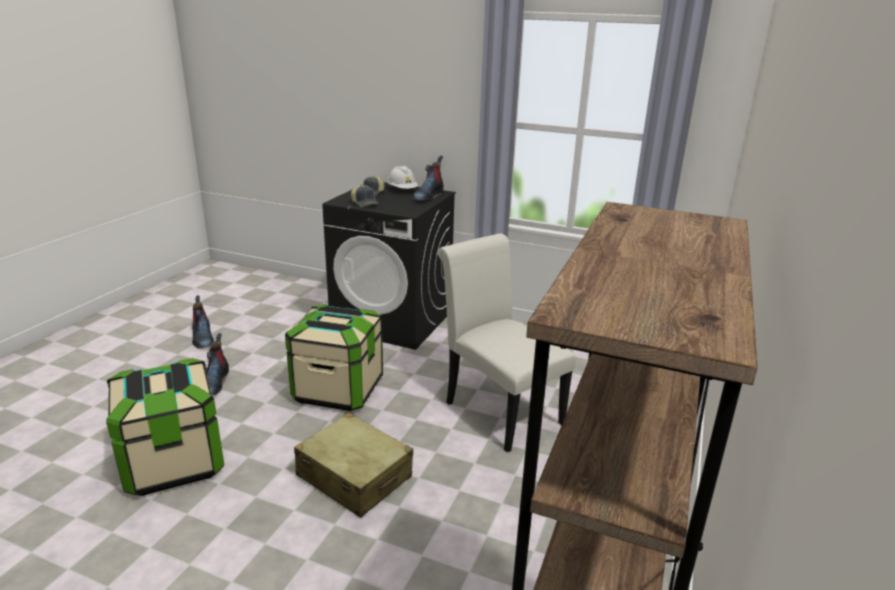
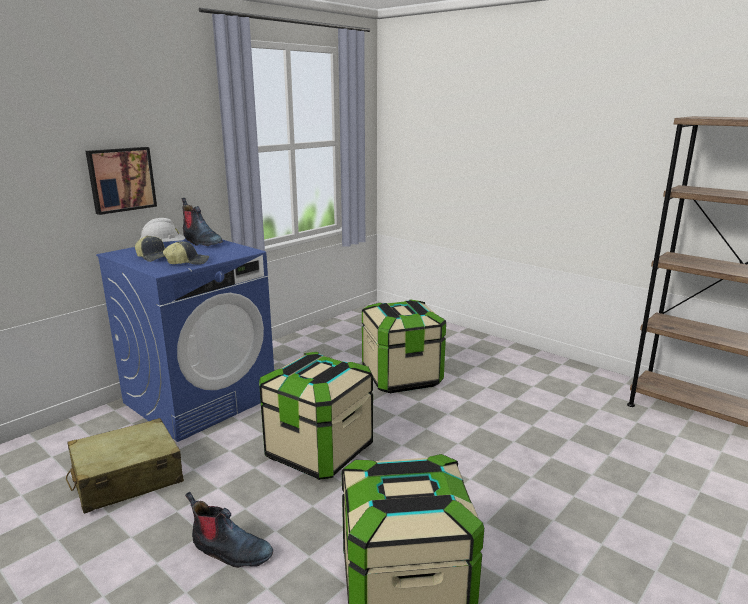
camera: 70 degrees left, 5 degrees down
boot [192,295,214,348] -> none
beige suitcase [294,413,413,518] -> beige suitcase moved to [66,418,184,514]
black washing machine [322,182,456,350] -> blue washing machine [96,238,274,442]
white chair [438,234,576,452] -> storage box [362,299,446,393]
none -> picture [85,147,157,215]

